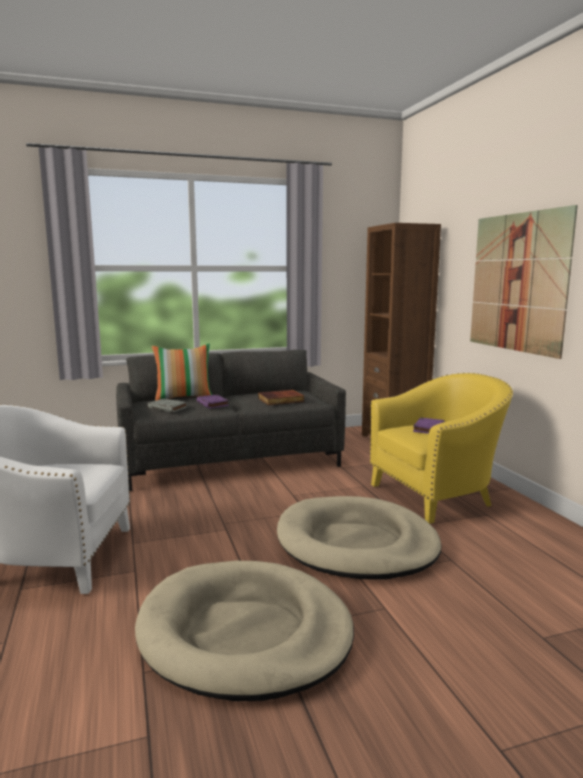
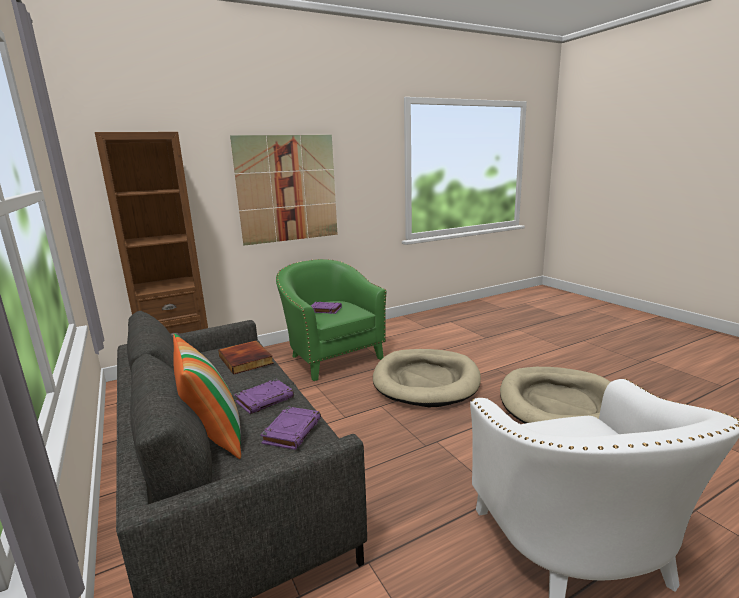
camera: 100 degrees left, 5 degrees up
grey book [147,399,188,412] -> purple book [260,406,321,450]
yellow armchair [370,373,513,524] -> green armchair [276,259,386,381]

